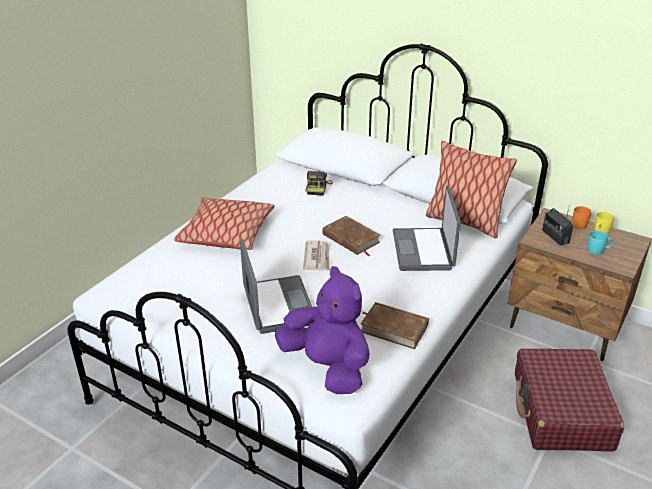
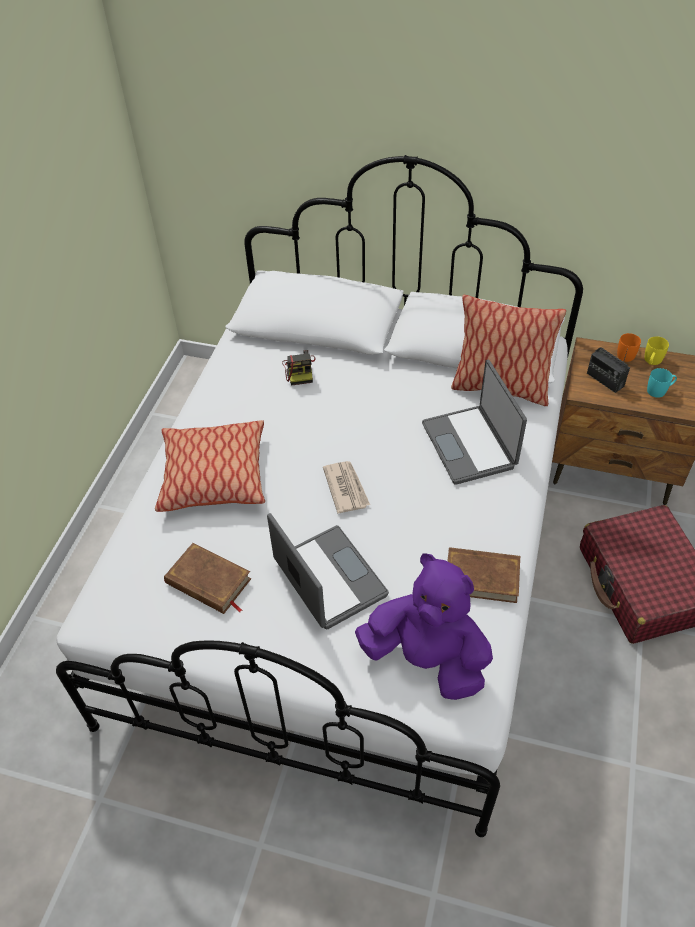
camera: 15 degrees left, 15 degrees up
brown book [323,216,380,256] -> brown book moved to [164,543,251,614]

